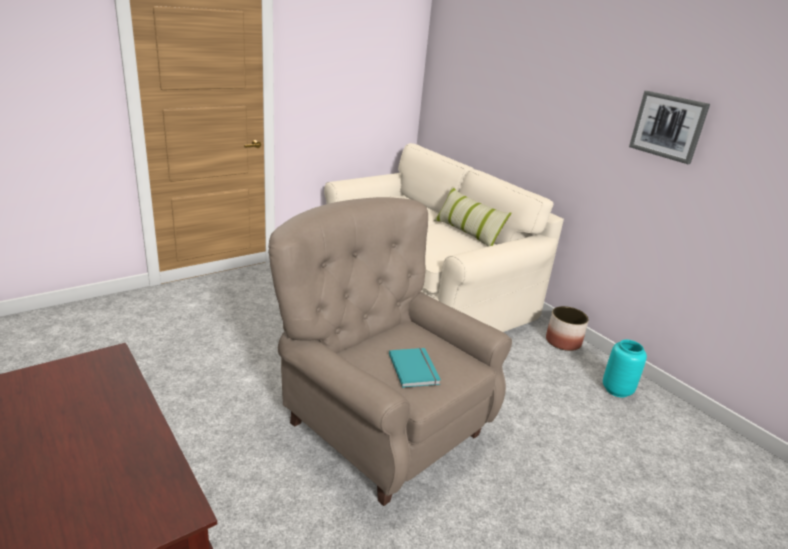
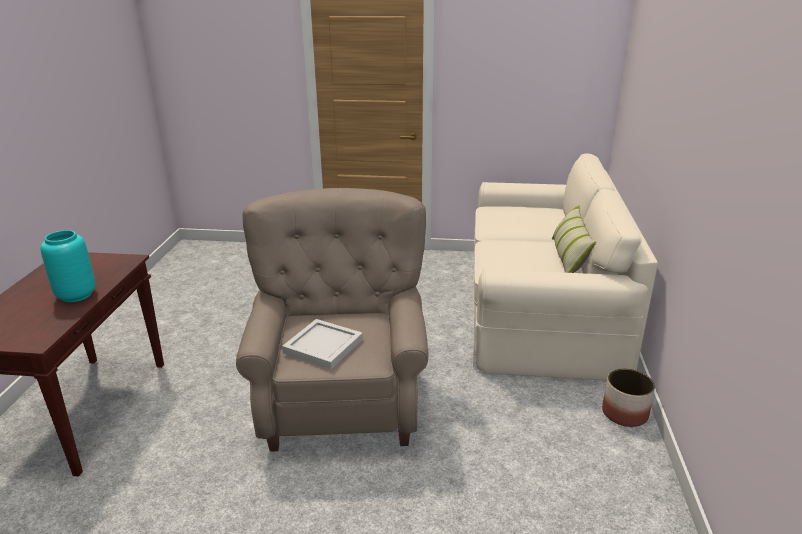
camera: 45 degrees right, 0 degrees up
turquoise book [389,348,441,388] -> white tray [282,319,363,369]
turquoise vase [603,340,647,398] -> turquoise vase moved to [40,230,96,302]
picture [629,91,710,164] -> none

